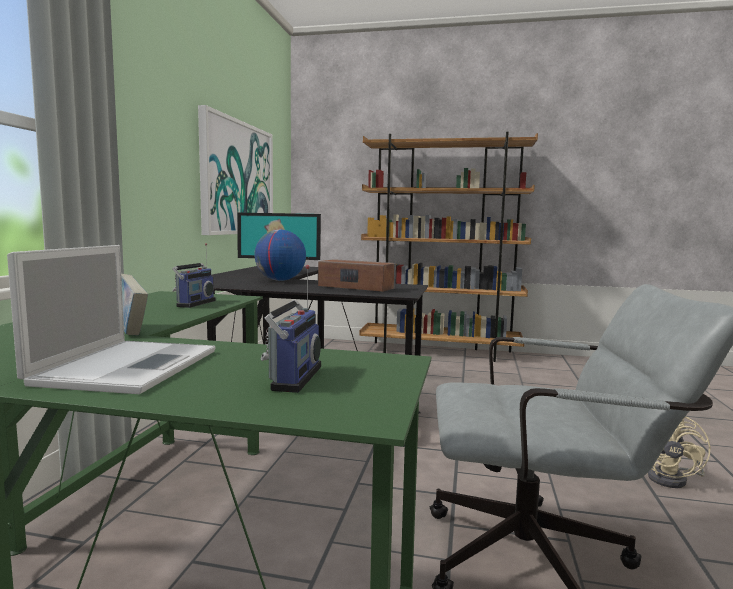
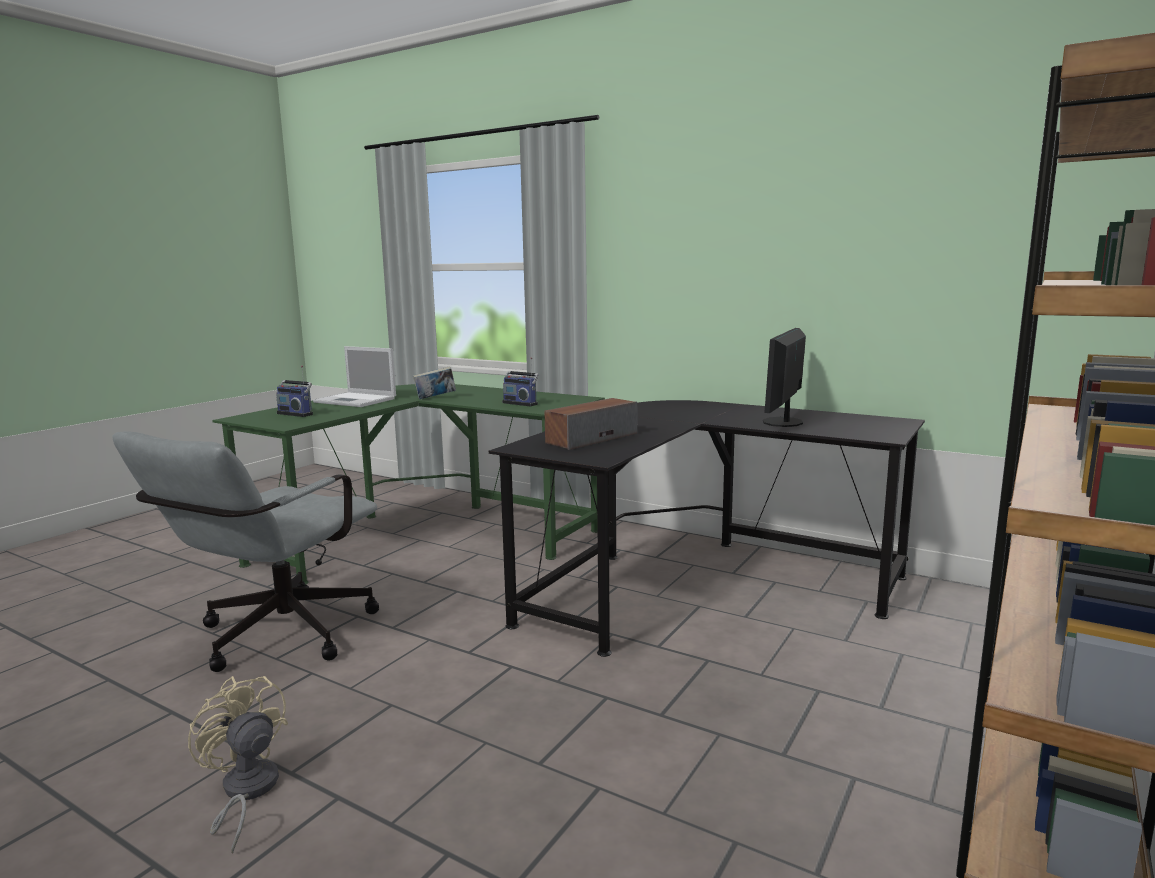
camera: 110 degrees right, 5 degrees up
picture [198,105,273,235] -> none
globe [254,230,306,281] -> none

